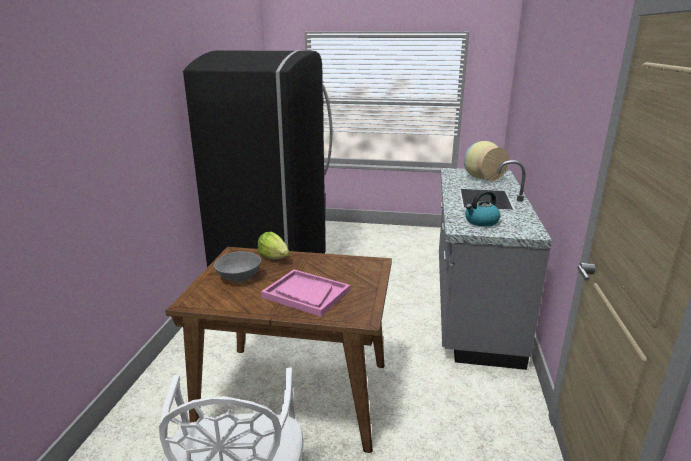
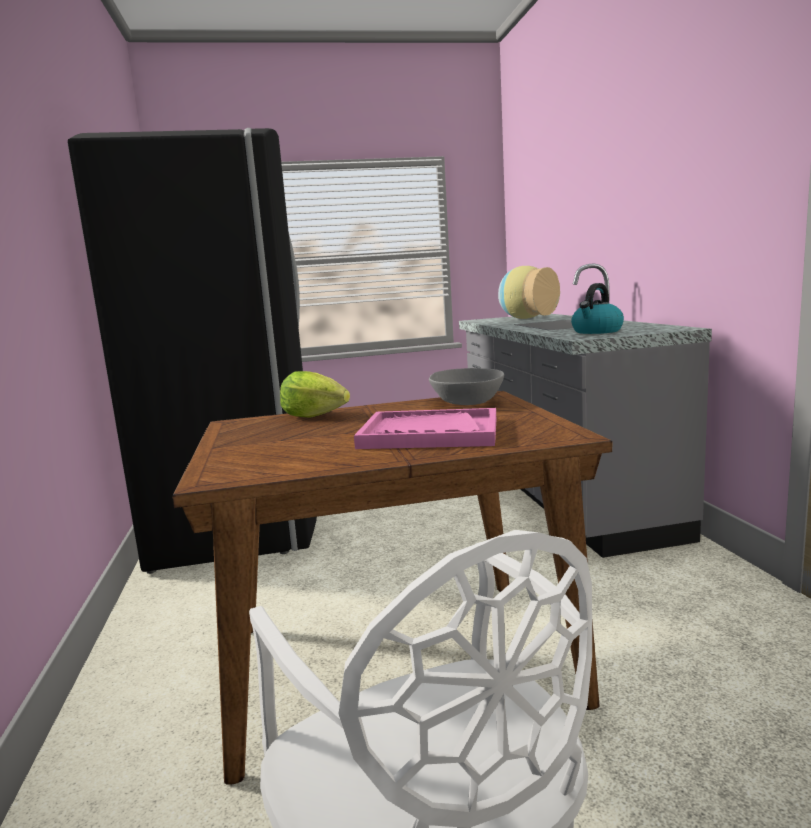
camera: 20 degrees left, 10 degrees down
grey bowl [214,251,261,282] -> grey bowl moved to [429,368,504,405]

